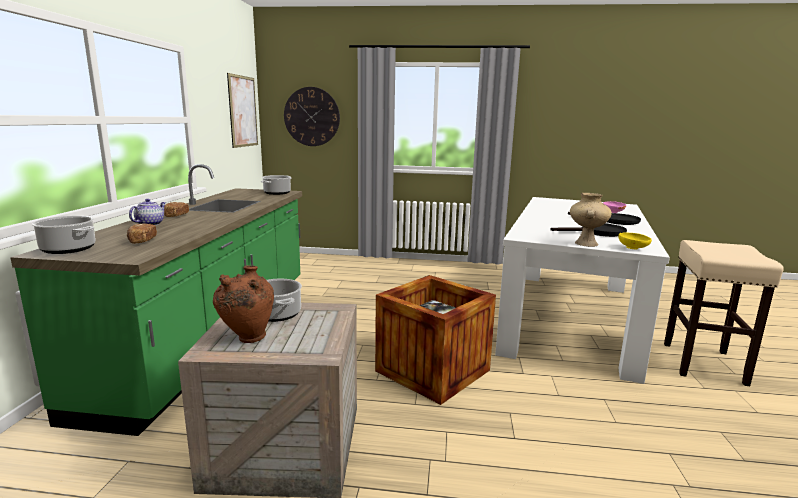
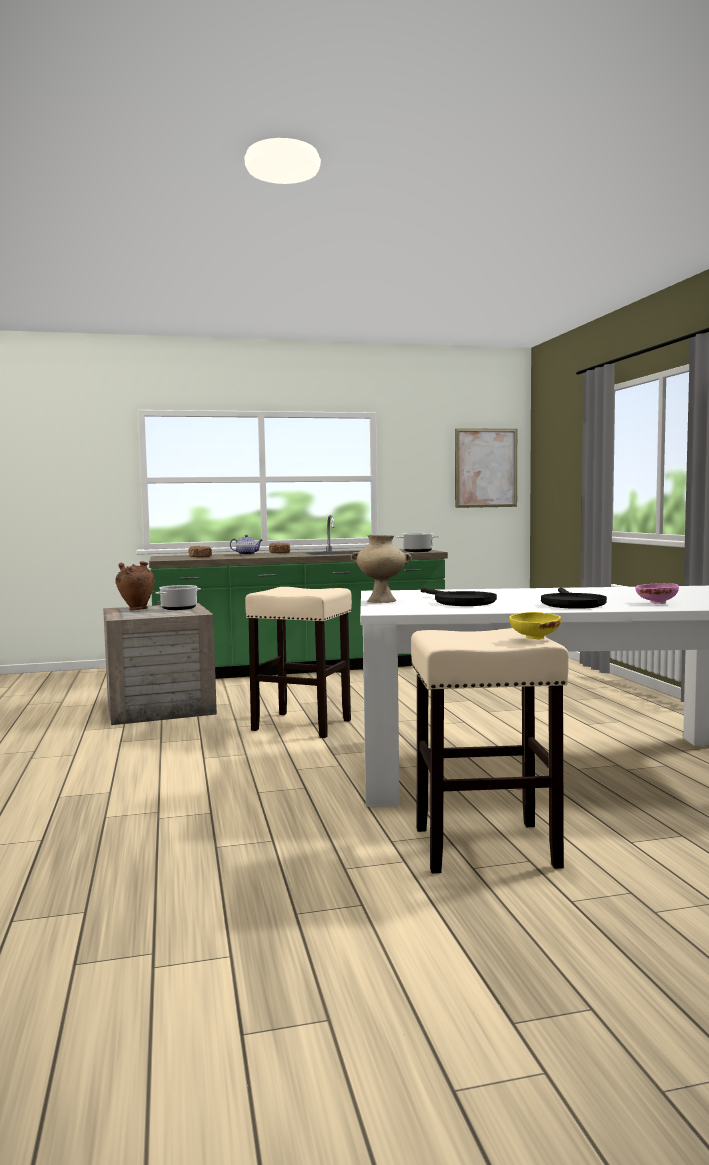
camera: 70 degrees right, 10 degrees down
cooking pot [32,216,96,254] -> none
wall clock [284,87,340,146] -> none
crate [375,275,496,405] -> beige stool [245,587,352,738]
yellow bowl [618,232,652,249] -> yellow bowl moved to [509,612,561,639]

